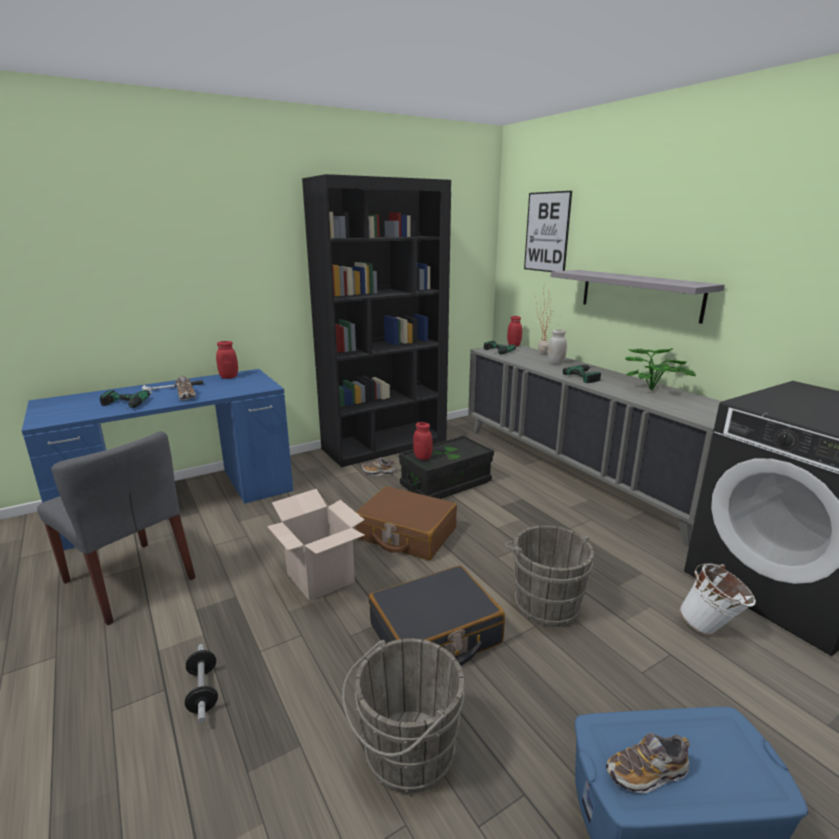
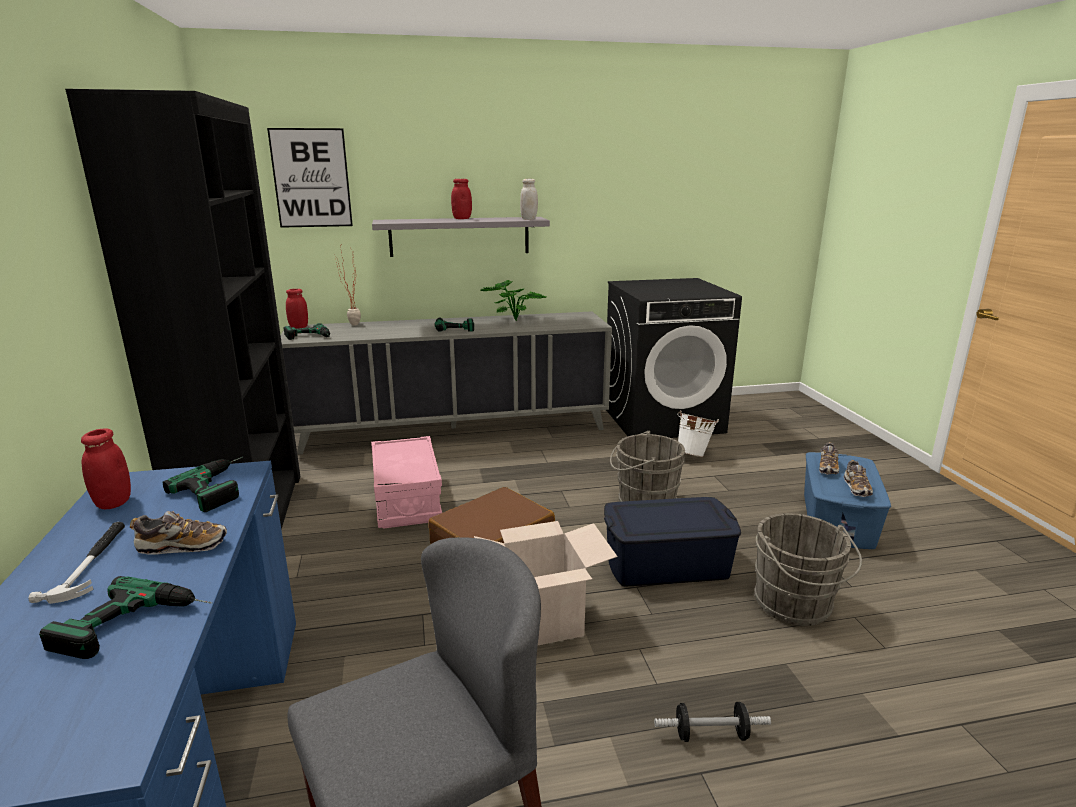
camera: 70 degrees left, 0 degrees up
shoe [361,457,395,476] -> shoe moved to [819,442,839,475]
black suitcase [369,566,505,666] -> blue storage box [604,497,741,586]
black storage box [399,435,494,499] -> pink storage box [371,436,442,529]
red jar [413,422,432,460] -> red jar moved to [451,179,472,219]
white jar [548,330,567,364] -> white jar moved to [520,179,538,220]
none -> power drill [163,457,243,512]

